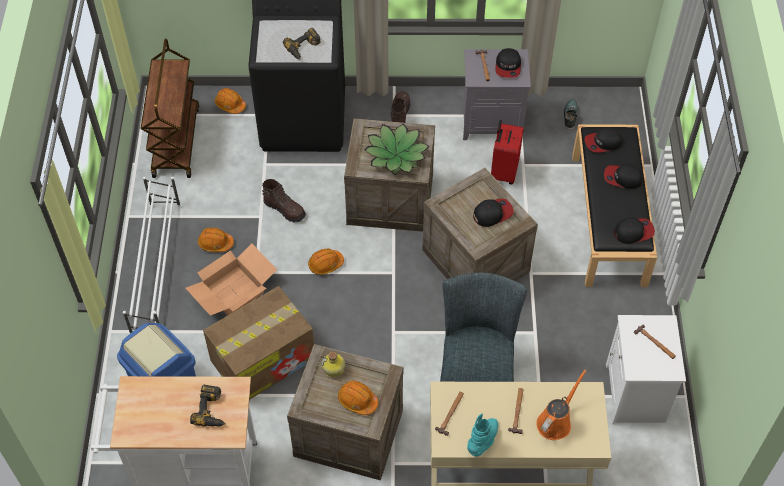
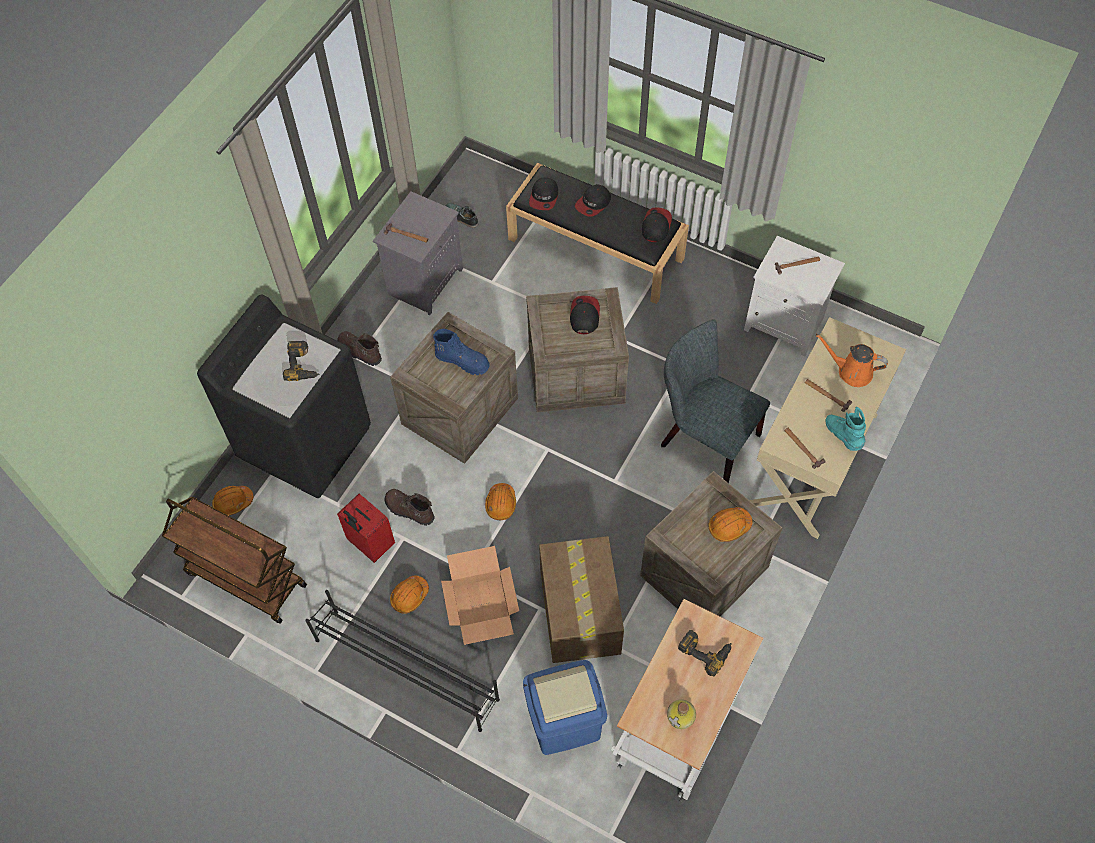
camera: 60 degrees left, 5 degrees up
white shoe rack [123,177,181,333] -> black shoe rack [305,590,500,732]
brown boot [262,179,306,223] -> brown boot turned 120 degrees counterclockwise [384,489,435,526]
bottle [322,352,345,377] -> bottle moved to [667,699,696,729]
potted plant [365,123,429,175] -> blue boot [433,329,490,375]
red suitcase [491,120,524,184] -> red suitcase moved to [337,494,395,563]
cap [496,48,521,78] -> none
orange watering can [536,369,587,440] -> orange watering can turned 45 degrees counterclockwise [816,334,888,387]

